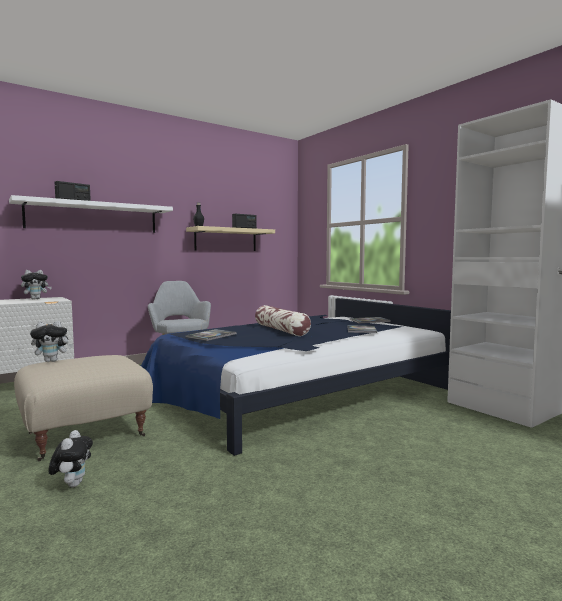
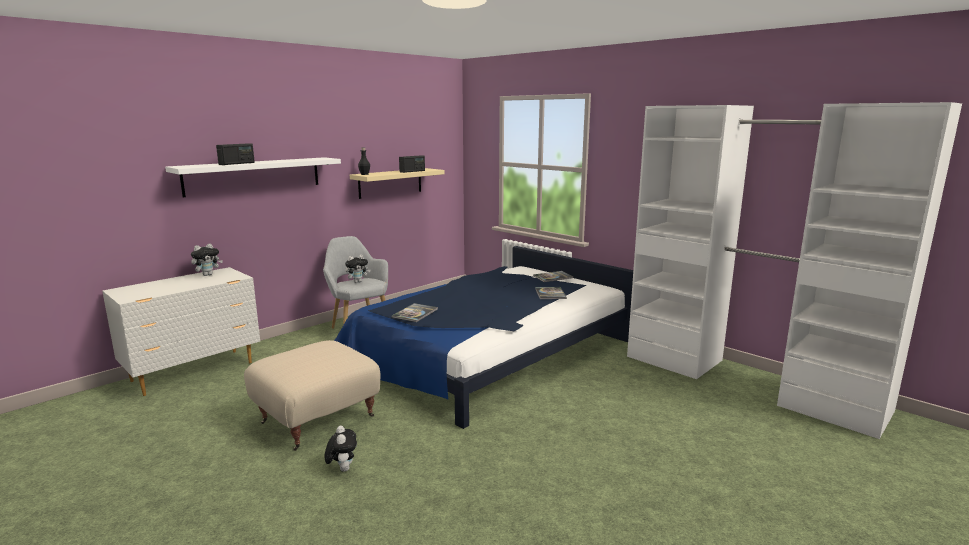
camera: 10 degrees left, 10 degrees up
plush toy [30,321,73,362] -> plush toy moved to [345,255,370,283]
pillow [255,305,311,336] -> none

